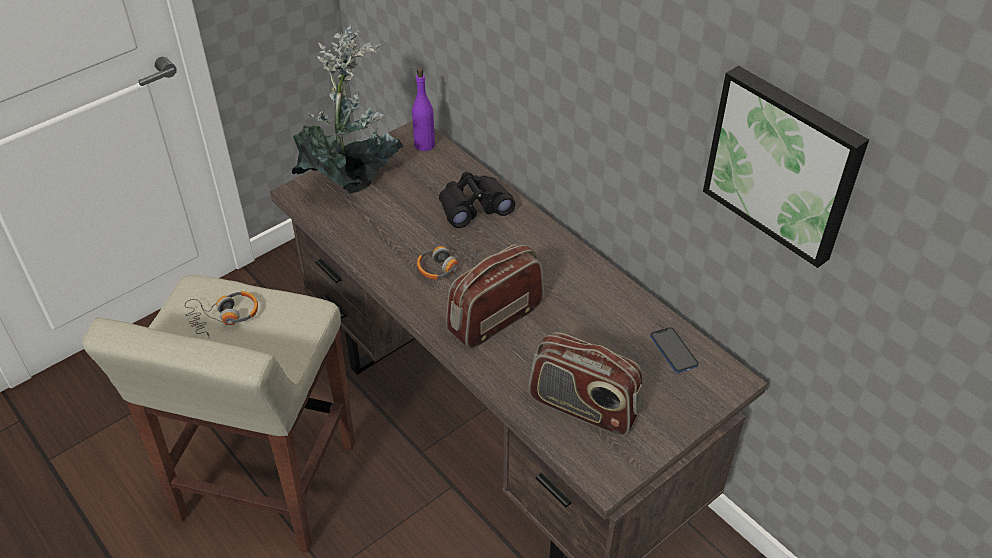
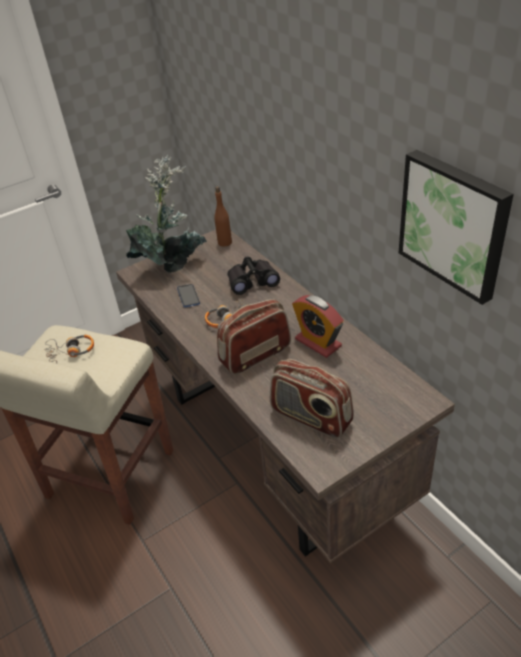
camera: 10 degrees right, 5 degrees down
purple bottle [412,68,435,151] -> brown bottle [214,186,232,246]
phone [650,327,699,373] -> phone moved to [177,284,200,307]
none -> alarm clock [292,295,344,358]

